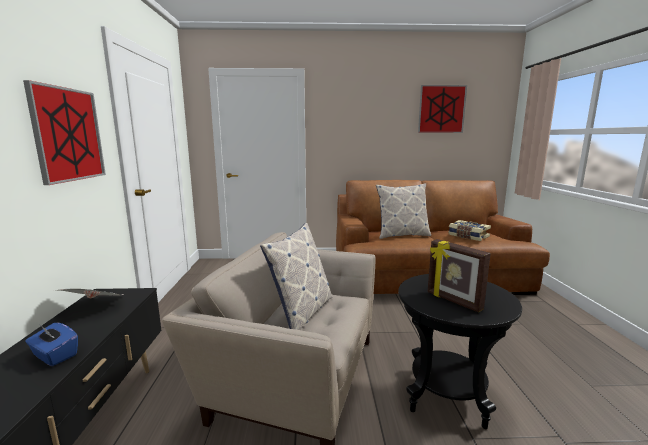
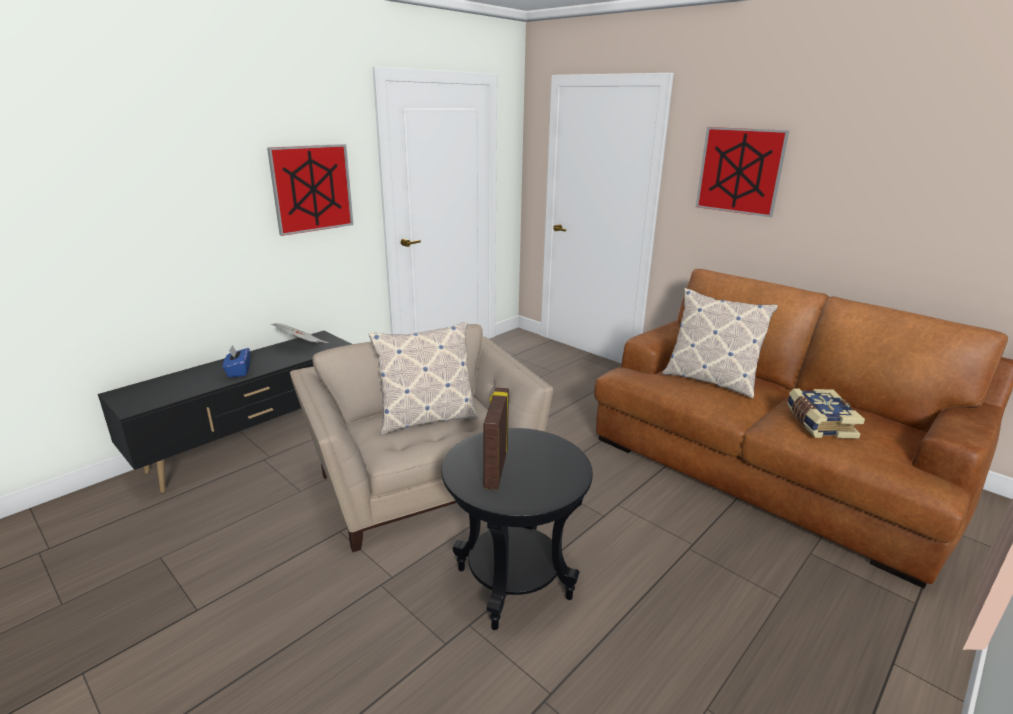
camera: 45 degrees right, 10 degrees up
picture [418,85,467,133] -> picture moved to [696,127,789,217]

